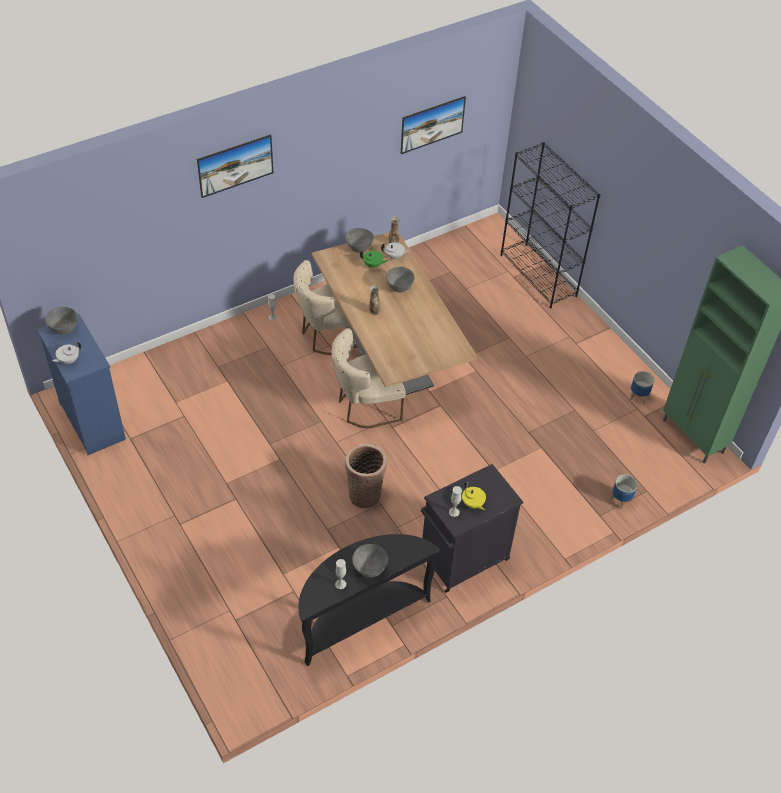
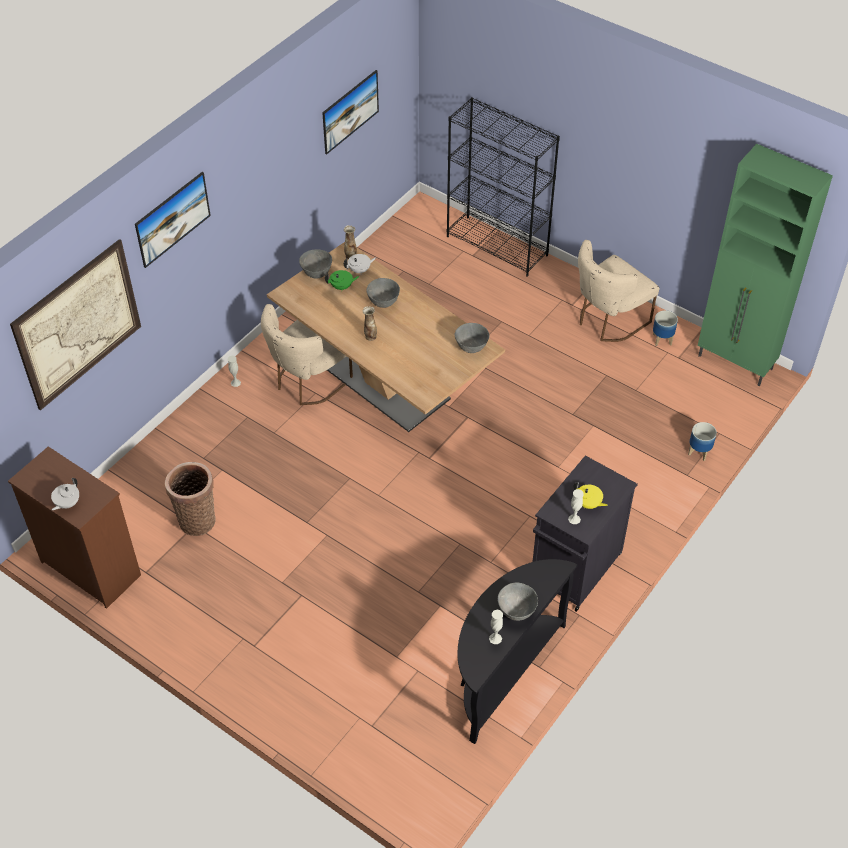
camera: 20 degrees left, 0 degrees up
blue dresser [37,313,126,455] -> brown dresser [8,446,141,609]
grey bowl [45,307,77,334] -> grey bowl moved to [455,323,489,353]
beige chair [332,328,406,428] -> beige chair moved to [578,240,659,342]
basket [345,444,387,509] -> basket moved to [165,462,216,536]
none -> picture [10,239,141,410]

